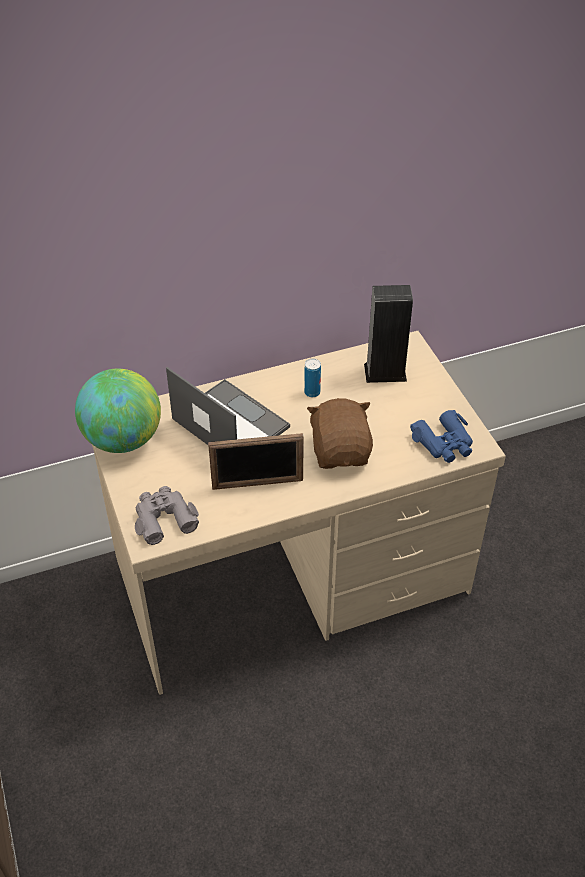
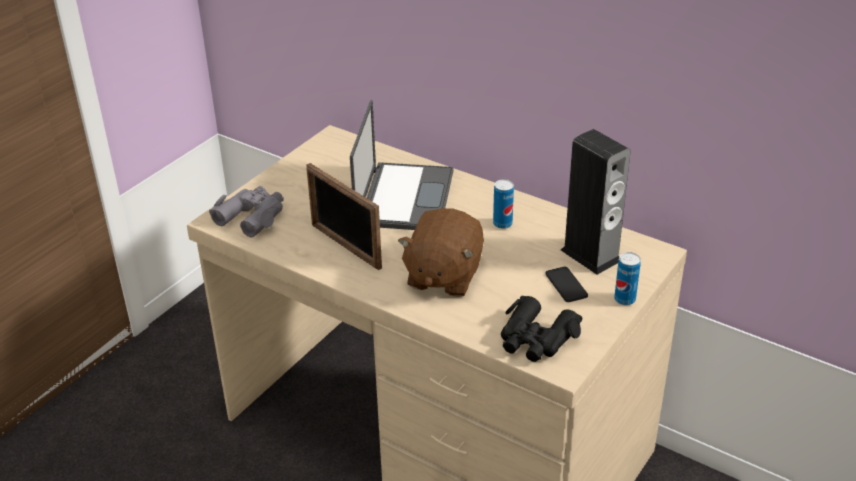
camera: 55 degrees right, 10 degrees down
globe [75,368,161,453] -> none
brown plush toy [307,398,373,469] -> brown plush toy turned 150 degrees clockwise [398,208,484,297]
blue binoculars [410,410,473,463] -> black binoculars [501,296,583,362]
none -> phone [545,267,588,302]
none -> can [614,252,641,305]

